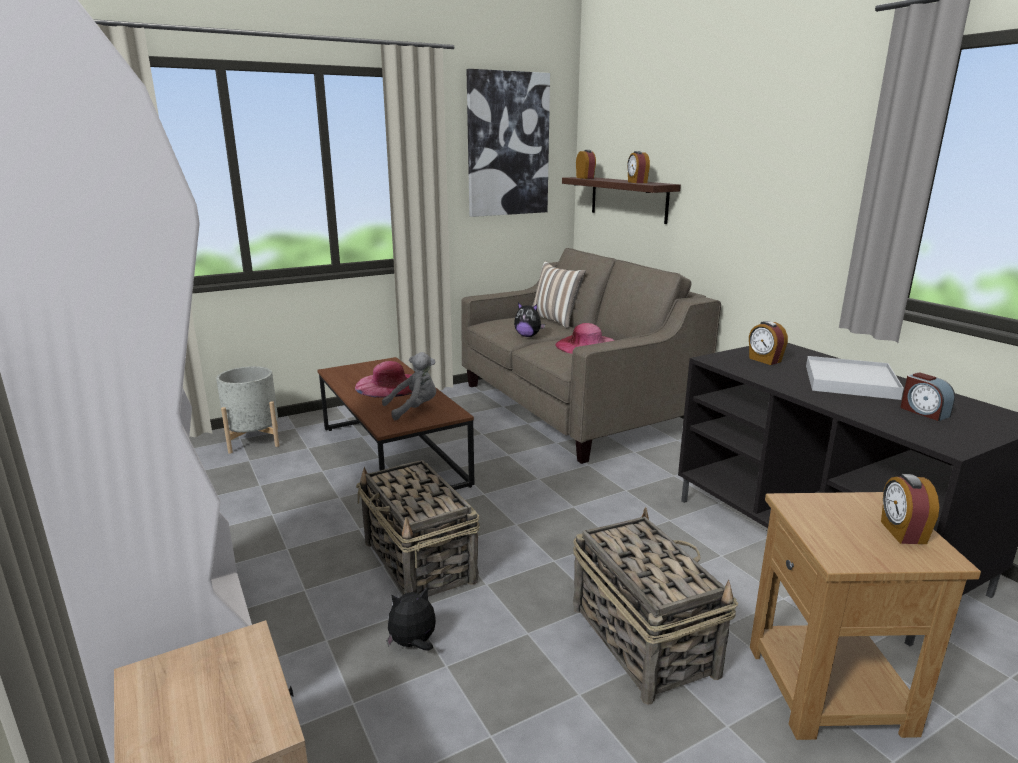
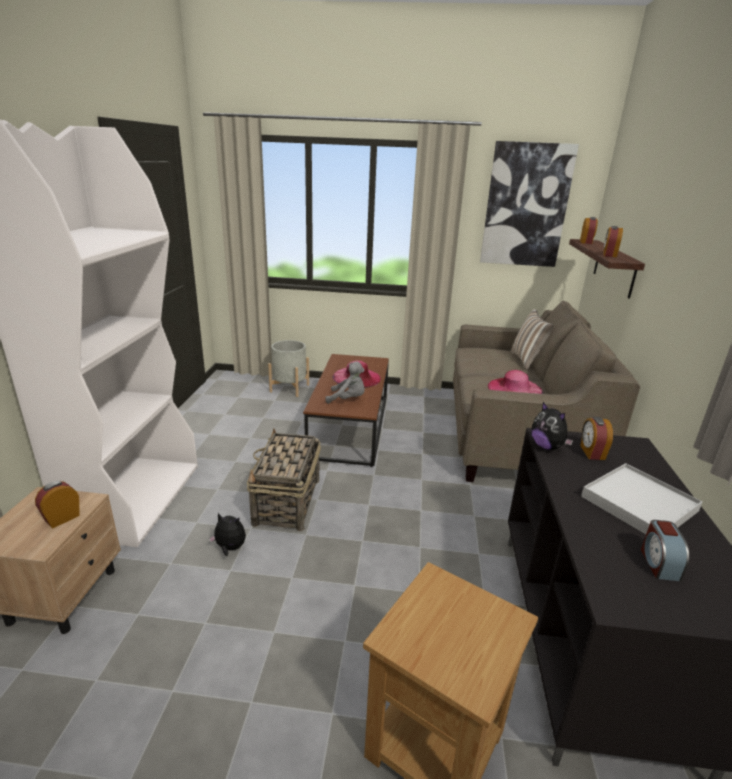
camera: 35 degrees right, 5 degrees up
plush toy [514,302,545,337] -> plush toy moved to [532,402,574,450]
basket [573,507,739,705] -> none
alarm clock [881,474,939,544] -> alarm clock moved to [35,481,80,529]

